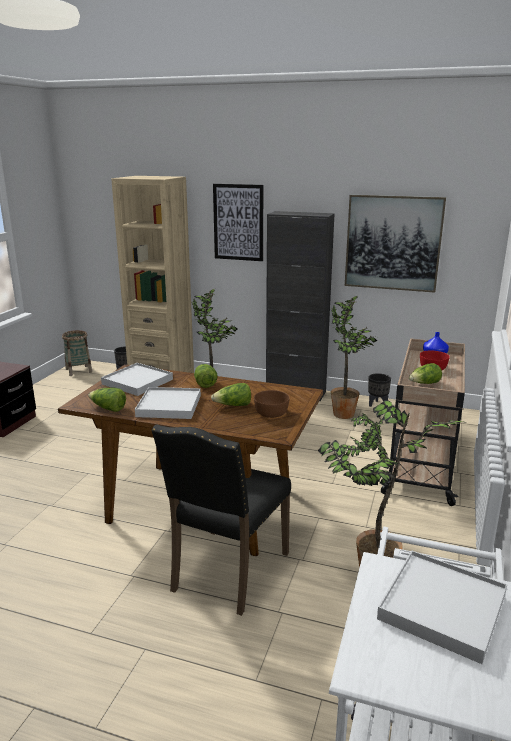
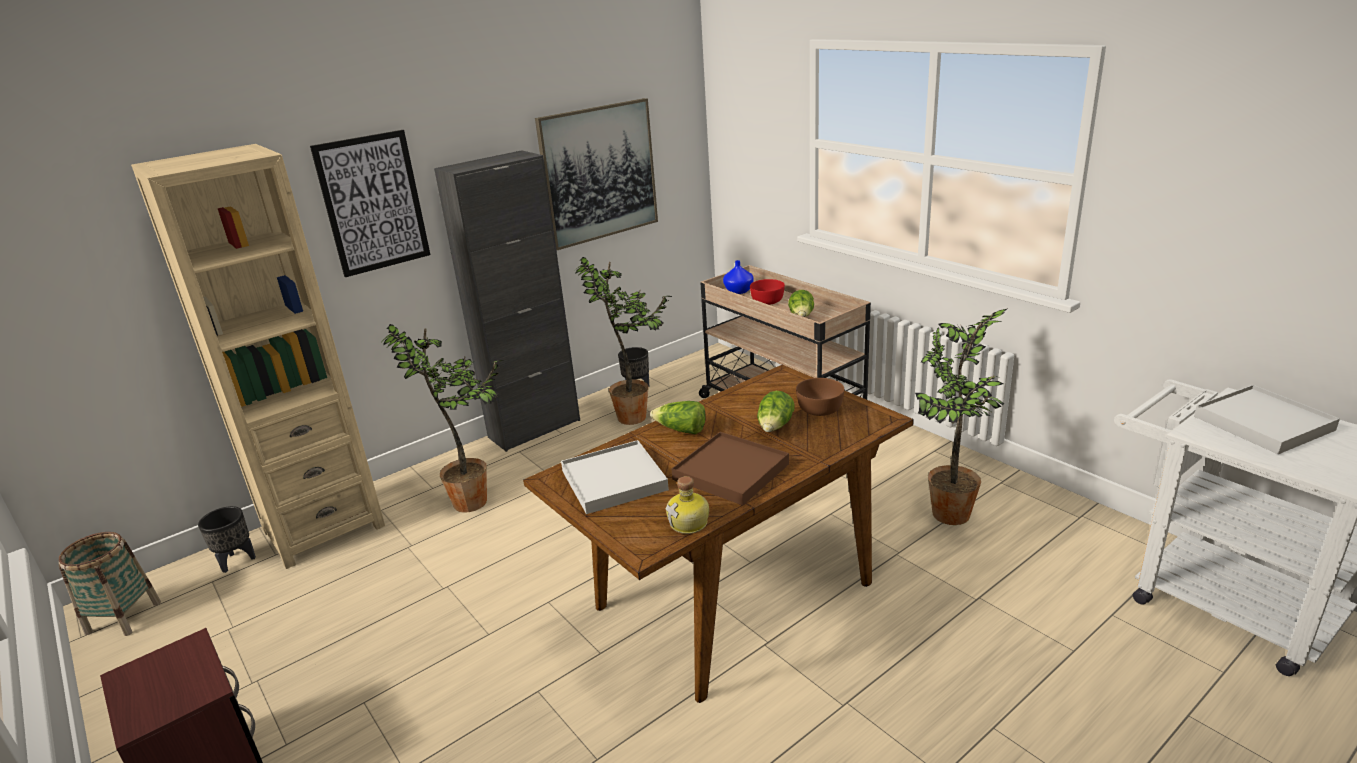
camera: 55 degrees left, 5 degrees up
lettuce [88,388,126,412] -> bottle [666,476,709,534]
white tray [135,387,201,419] -> brown tray [672,432,789,505]
black chair [152,424,291,616] -> none

